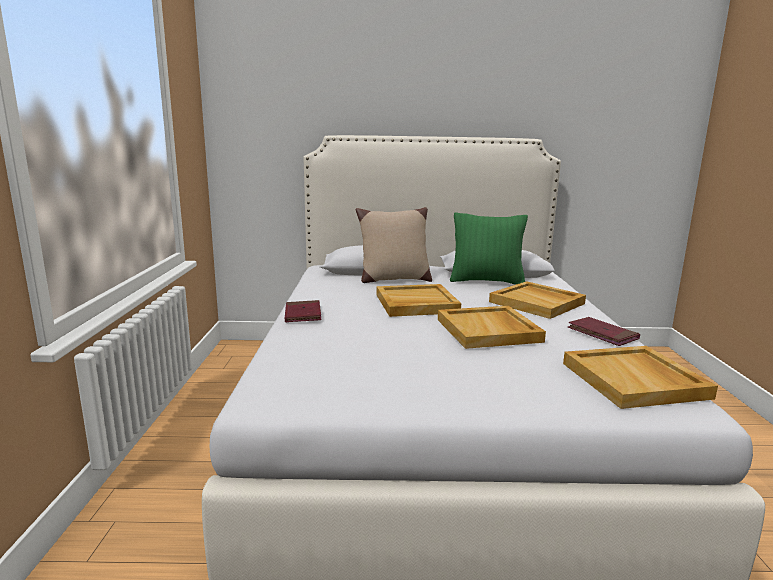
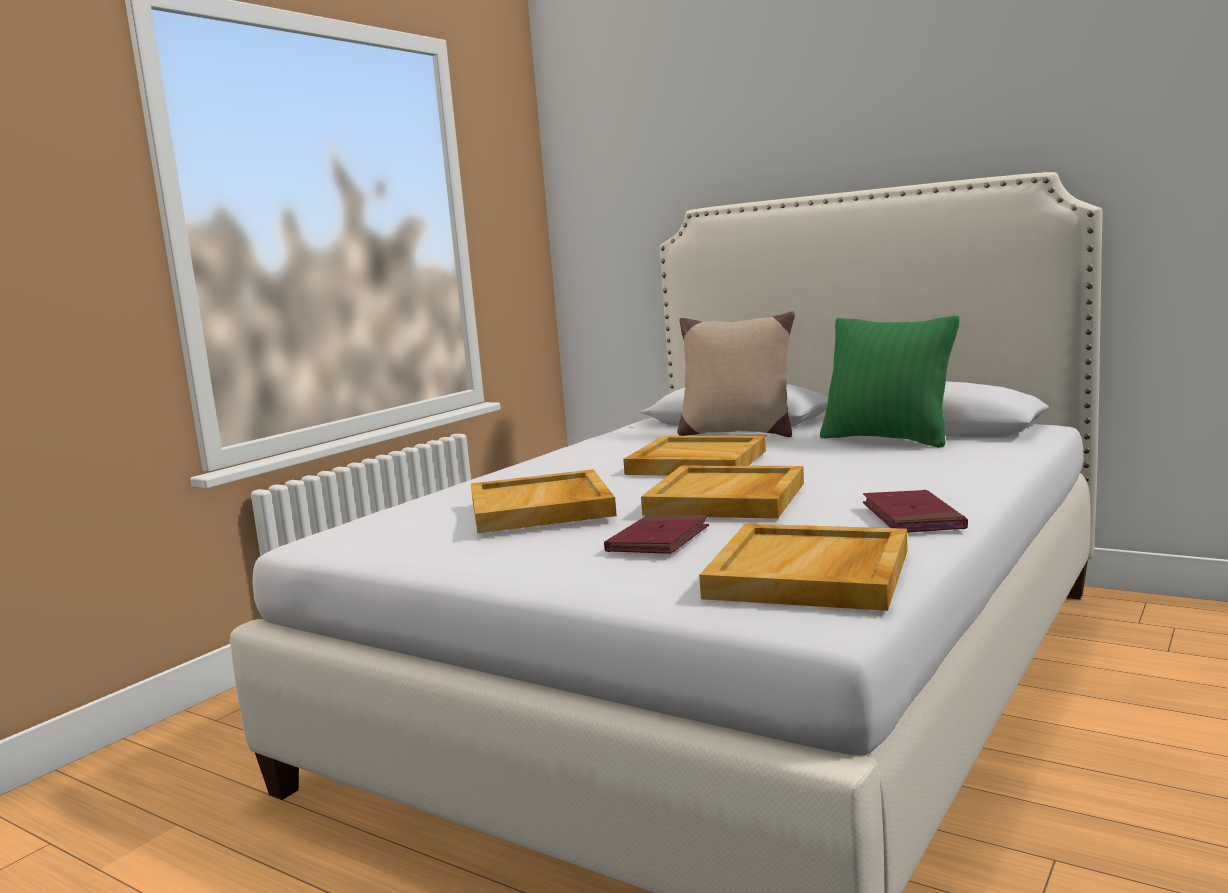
camera: 35 degrees right, 5 degrees down
red book [285,300,321,322] -> red book moved to [604,515,709,554]
beige tray [489,281,586,319] -> beige tray moved to [471,469,617,533]

